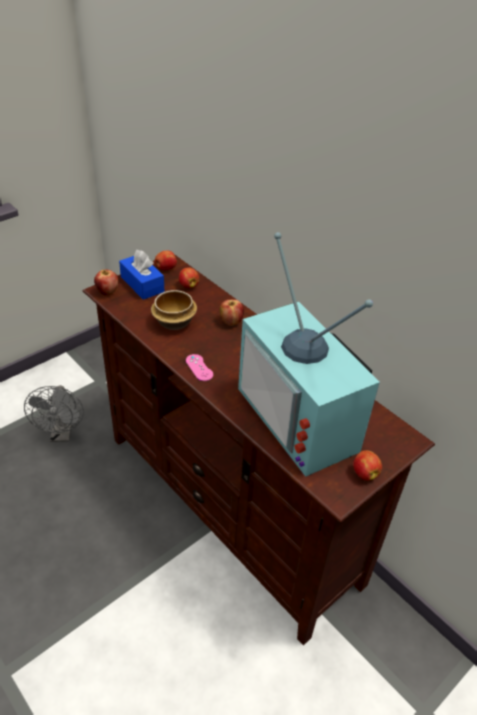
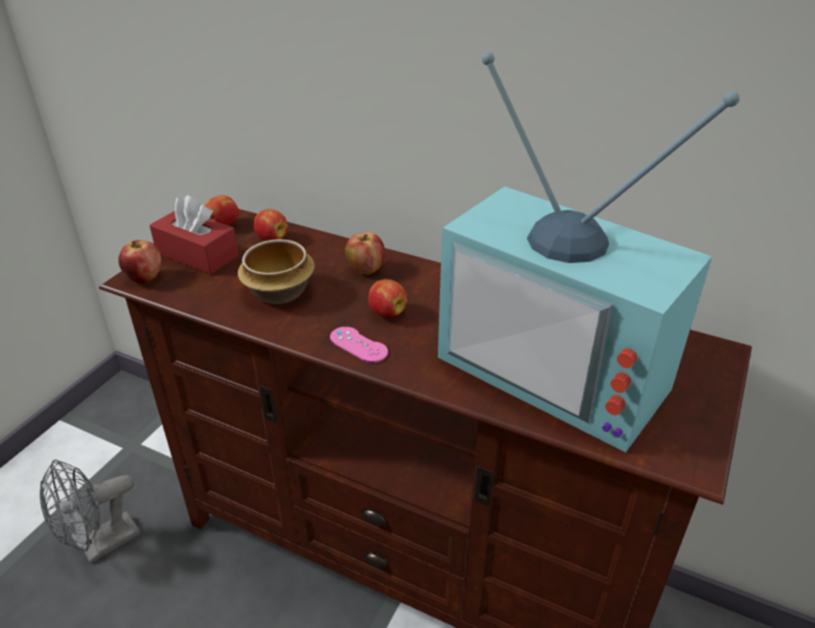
camera: 20 degrees left, 5 degrees down
grey fan [24,385,84,442] -> grey fan turned 75 degrees clockwise [40,459,141,564]
blue tissue box [119,250,164,300] -> red tissue box [150,195,239,274]
apple [353,450,382,481] -> apple moved to [368,279,407,318]

